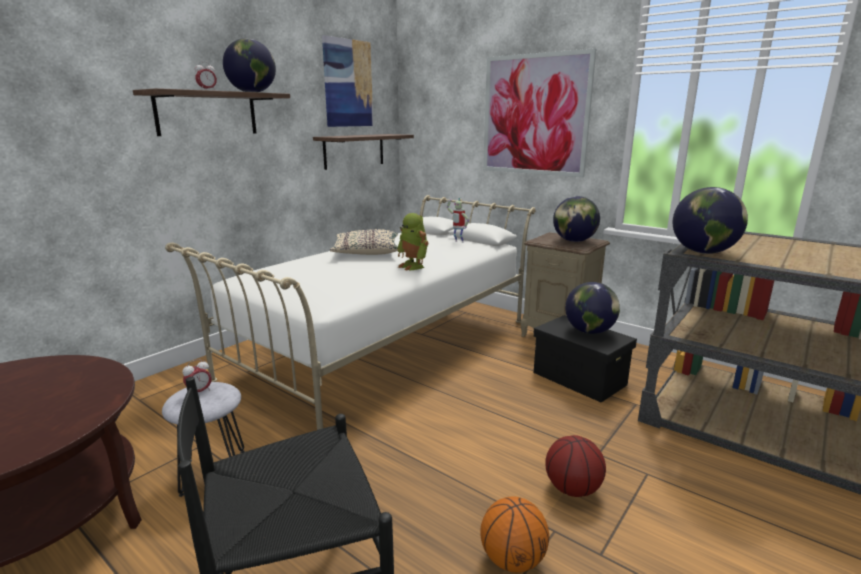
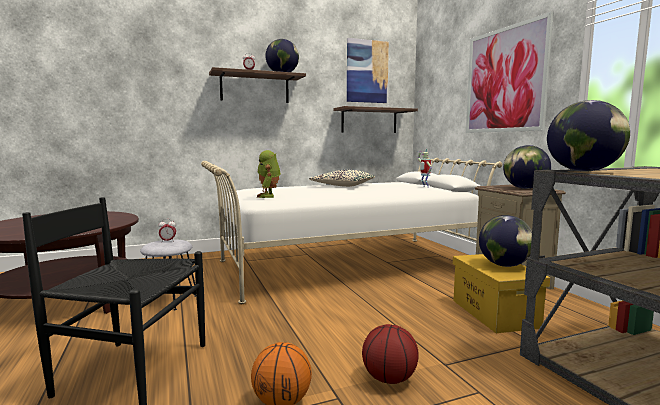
camera: 30 degrees right, 10 degrees down
toy robot [397,213,429,271] -> toy robot moved to [256,150,281,198]
black storage box [533,315,637,403] -> yellow storage box [453,254,550,333]

